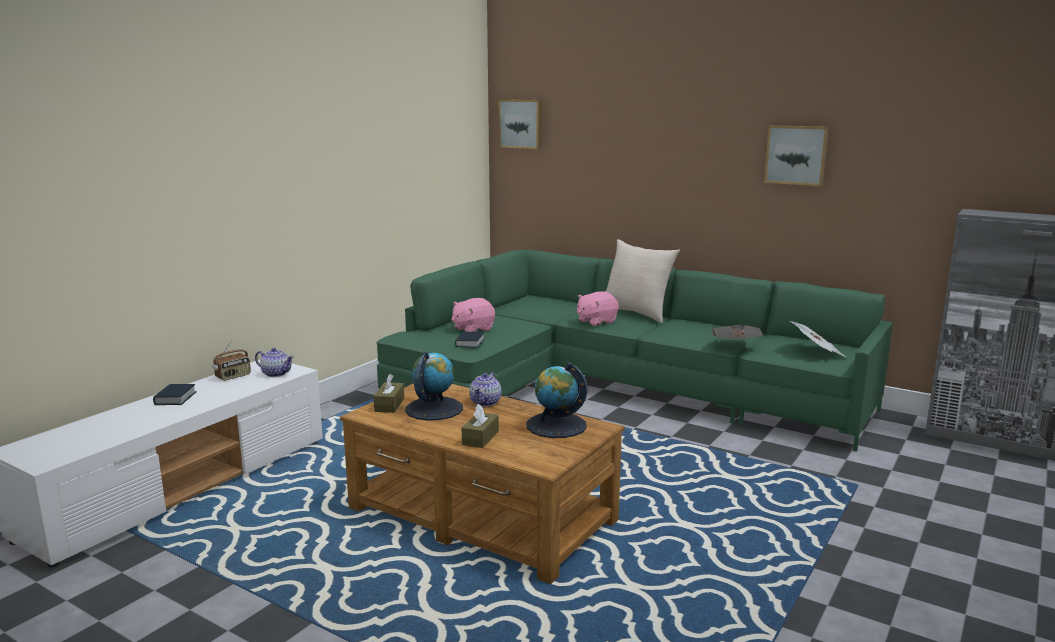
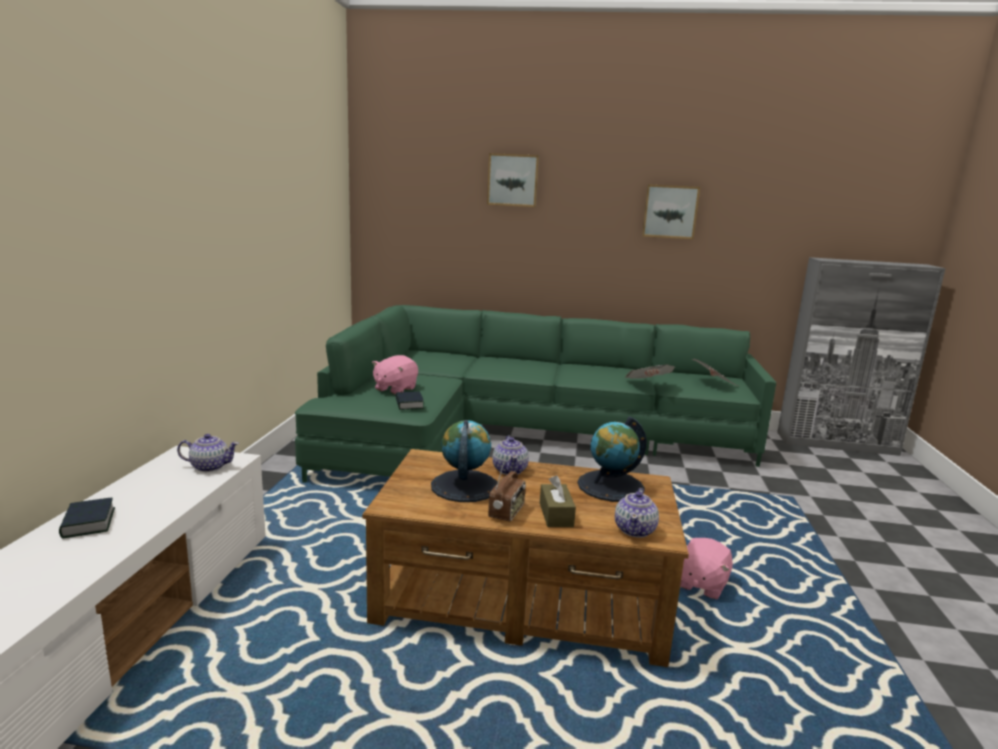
camera: 25 degrees left, 0 degrees up
radio [213,339,251,381] -> radio moved to [488,459,526,522]
brown tissue box [373,374,404,413] -> none
picture [498,99,541,149] -> picture moved to [487,153,539,207]
pink plush toy [577,291,619,326] -> pink plush toy moved to [680,538,733,600]
beige pillow [606,239,680,323] -> none
none -> teapot [615,488,659,538]

